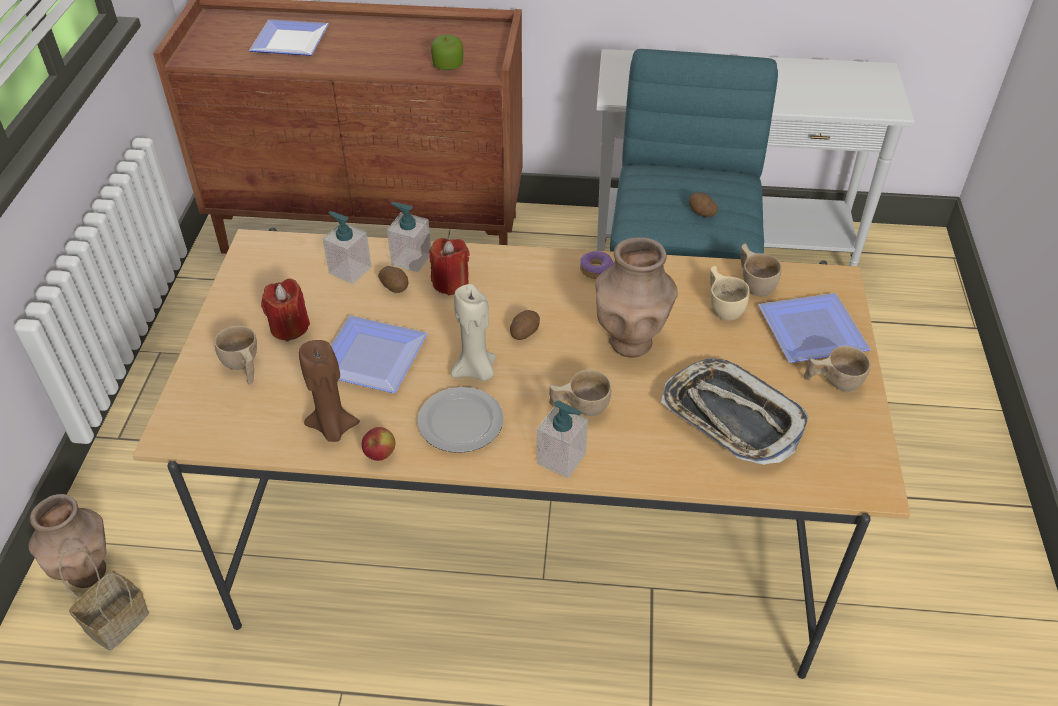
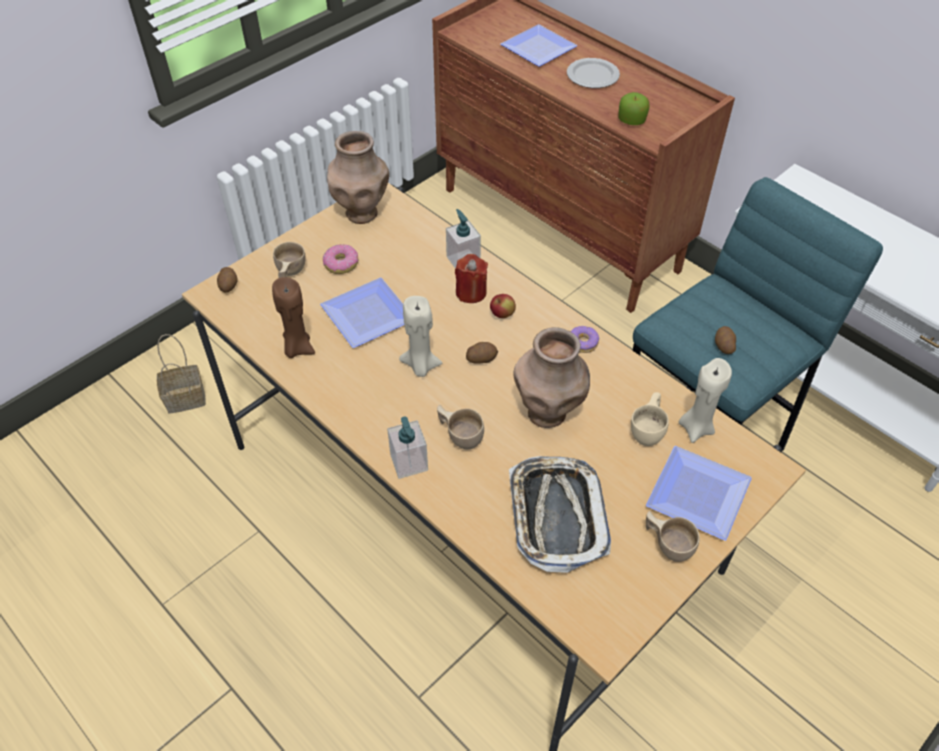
camera: 40 degrees right, 5 degrees up
brown vase [28,494,106,588] -> brown vase moved to [327,131,389,224]
red candle [261,279,310,341] -> donut [323,244,358,274]
soap dispenser [323,211,372,284] -> none
apple [362,427,395,461] -> apple moved to [490,294,516,318]
potato [378,266,408,293] -> potato moved to [217,267,238,293]
plate [417,387,504,453] -> plate moved to [567,58,620,88]
beige cup [741,244,781,297] -> beige candle [679,358,732,443]

